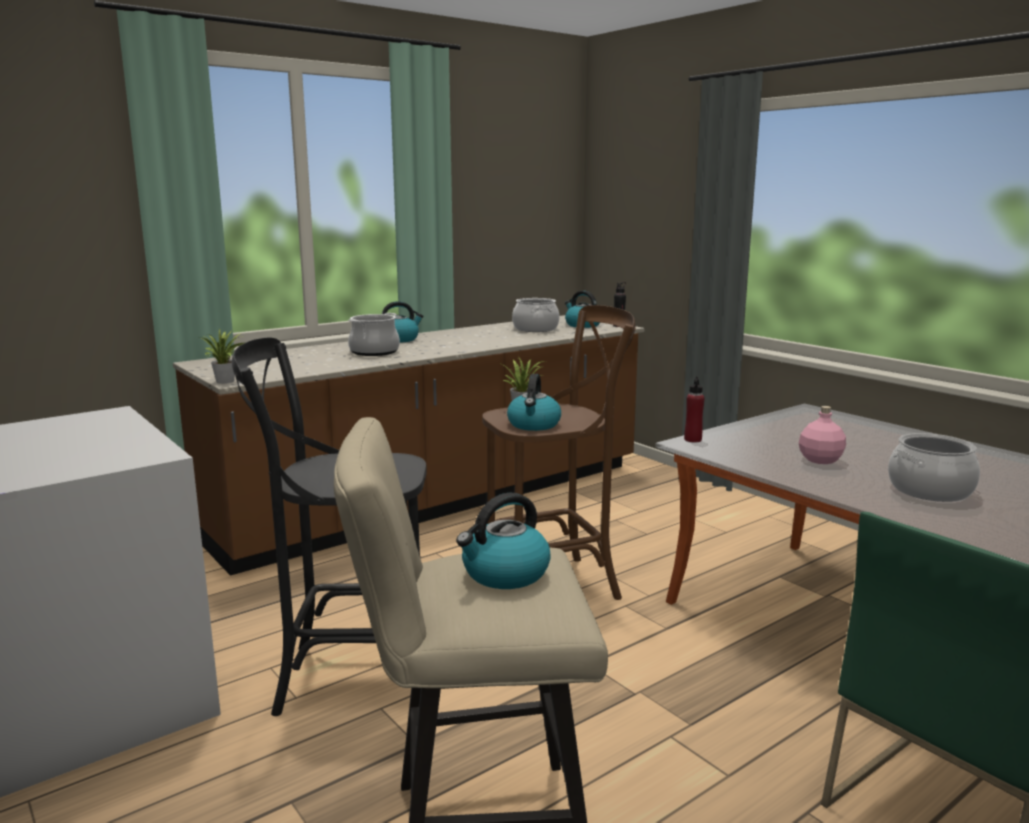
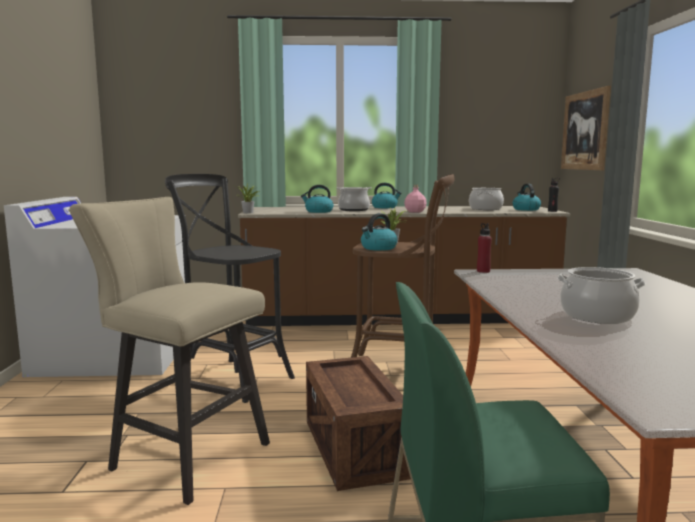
camera: 35 degrees right, 5 degrees down
kettle [456,493,551,589] -> kettle moved to [301,185,334,213]
pink bottle [799,406,846,464] -> pink bottle moved to [404,185,427,213]
none -> crate [306,356,411,491]
none -> picture [561,86,611,170]

